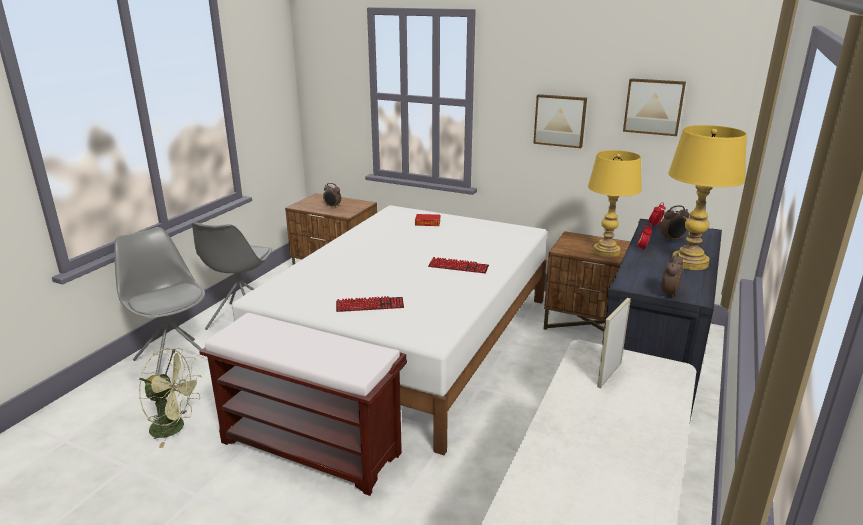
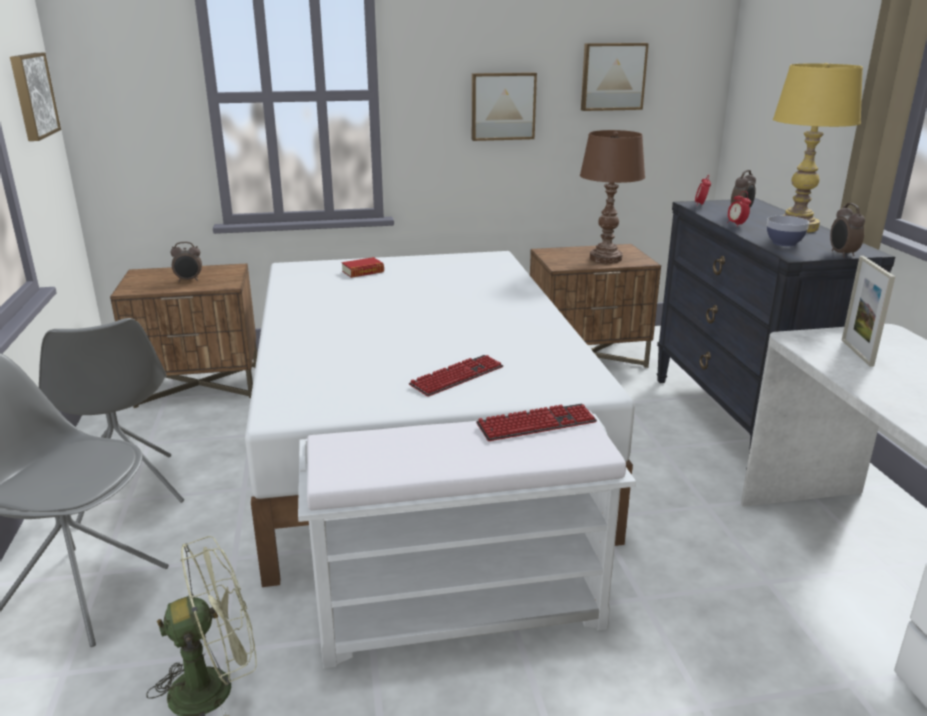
camera: 35 degrees left, 0 degrees up
brown bench [199,313,407,496] -> white bench [298,411,636,669]
keyboard [428,257,489,273] -> keyboard moved to [476,404,597,441]
yellow table lamp [588,150,642,257] -> brown table lamp [580,130,645,263]
none -> picture [10,53,61,141]
none -> bowl [767,216,809,246]

